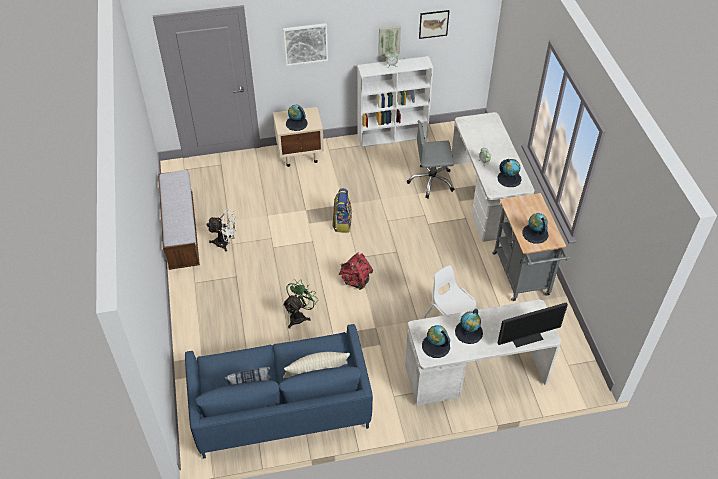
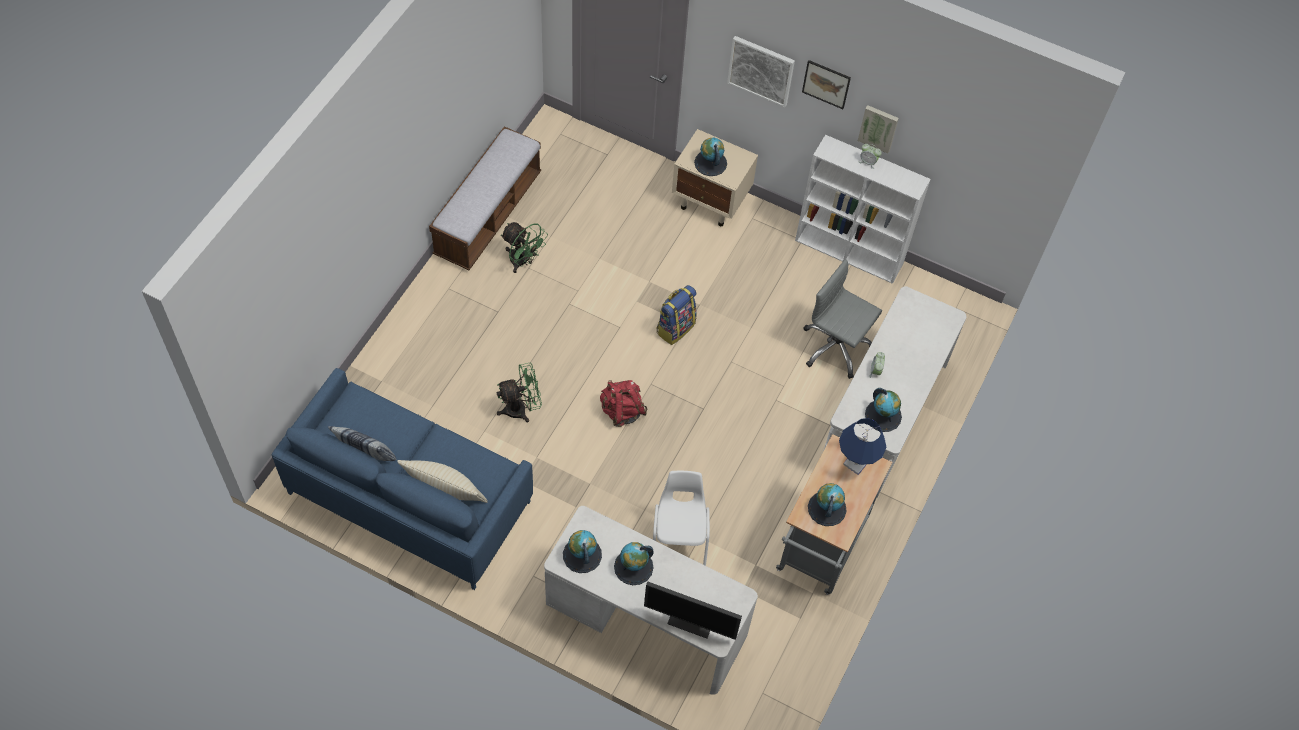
camera: 35 degrees right, 10 degrees up
white fan [207,209,236,251] -> green fan [501,222,548,273]
picture [419,10,449,39] -> picture moved to [802,60,851,109]
none -> blue table lamp [839,418,886,475]

